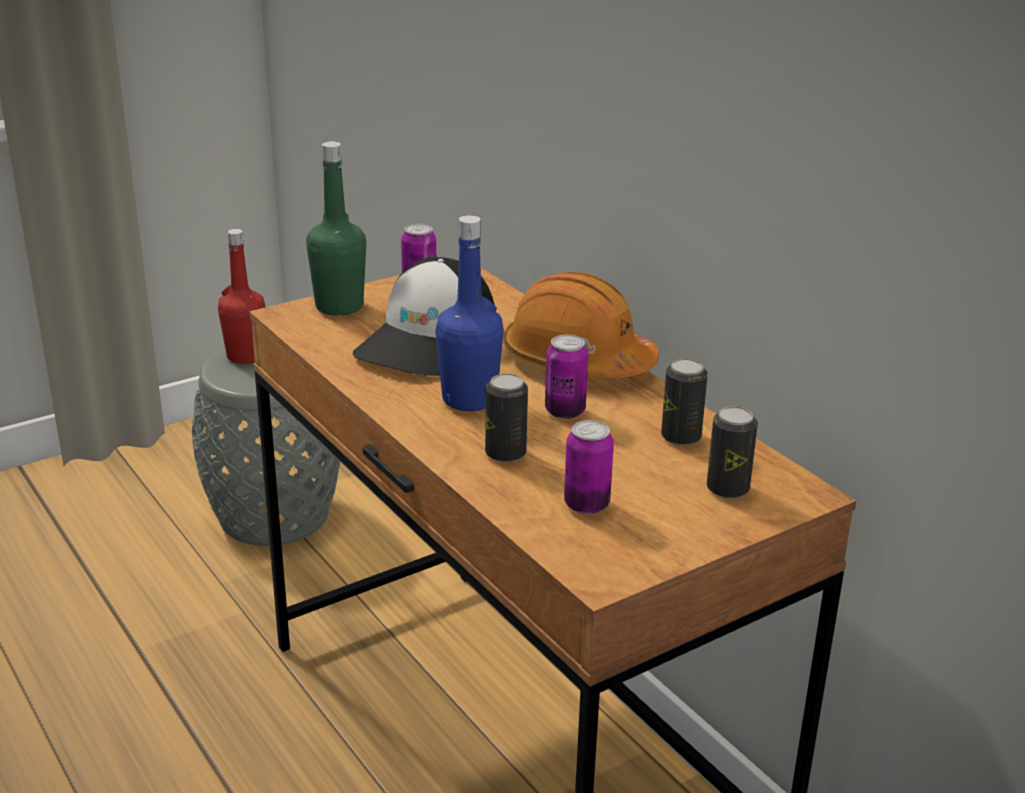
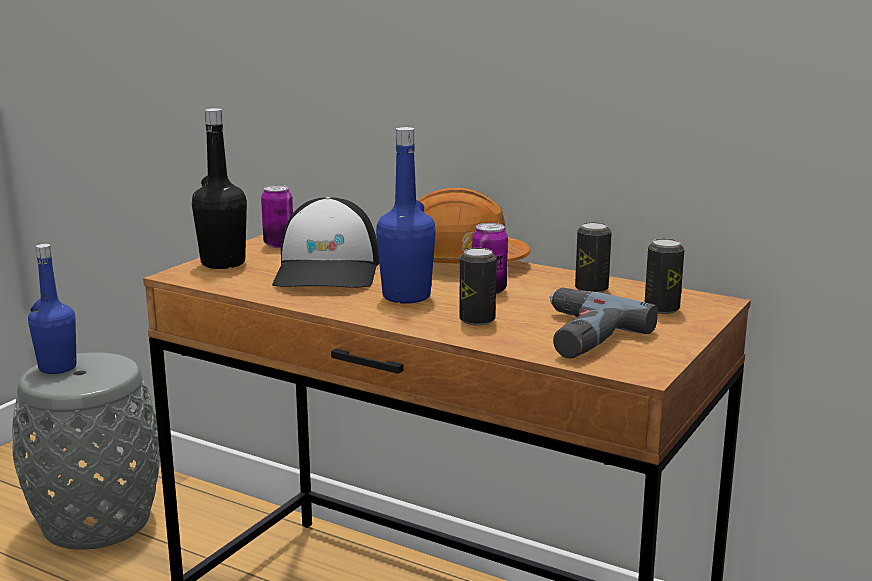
camera: 25 degrees left, 10 degrees down
red bottle [218,229,266,364] -> blue bottle [28,244,77,374]
green bottle [306,141,366,316] -> black bottle [192,108,247,269]
can [564,420,614,515] -> power drill [550,288,658,358]

